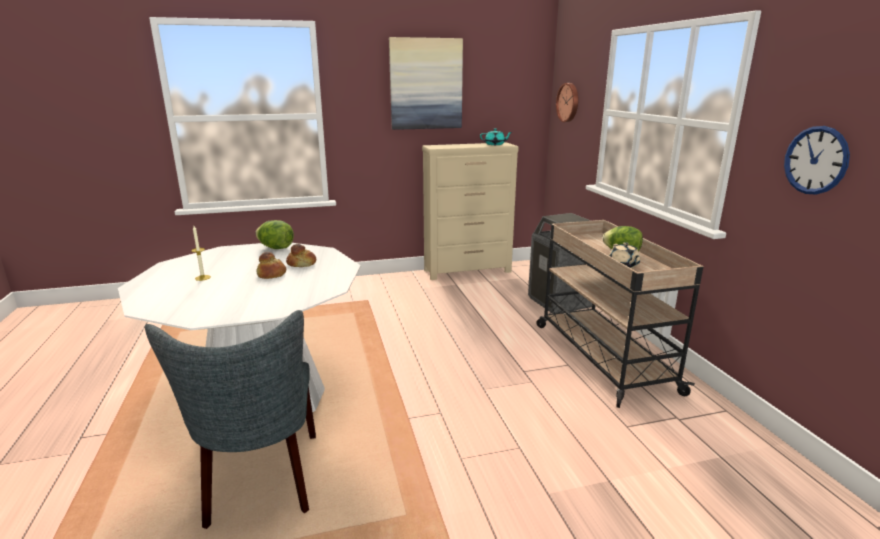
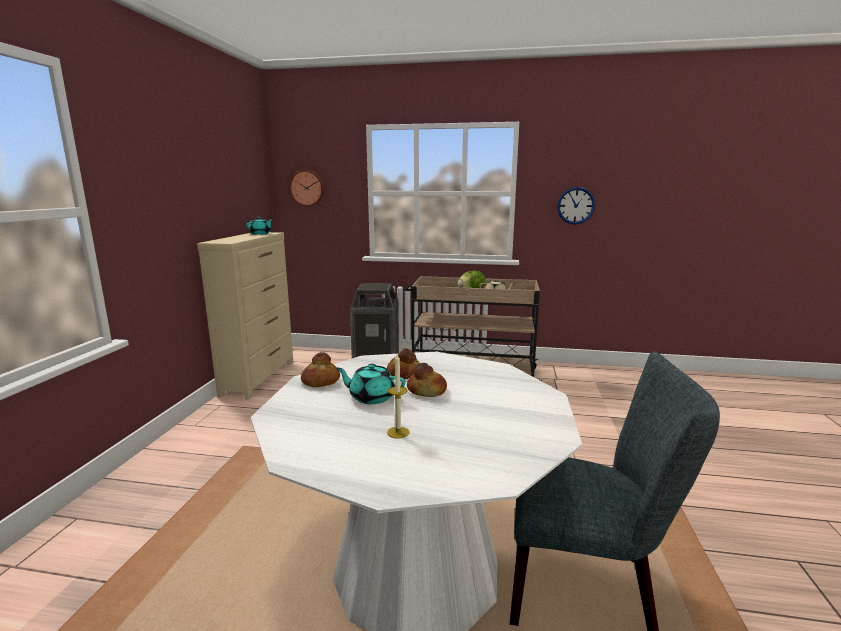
camera: 65 degrees left, 5 degrees down
lettuce [255,220,294,249] -> bread [301,352,340,387]
picture [389,37,463,130] -> none
none -> turquoise teapot [336,364,405,404]

